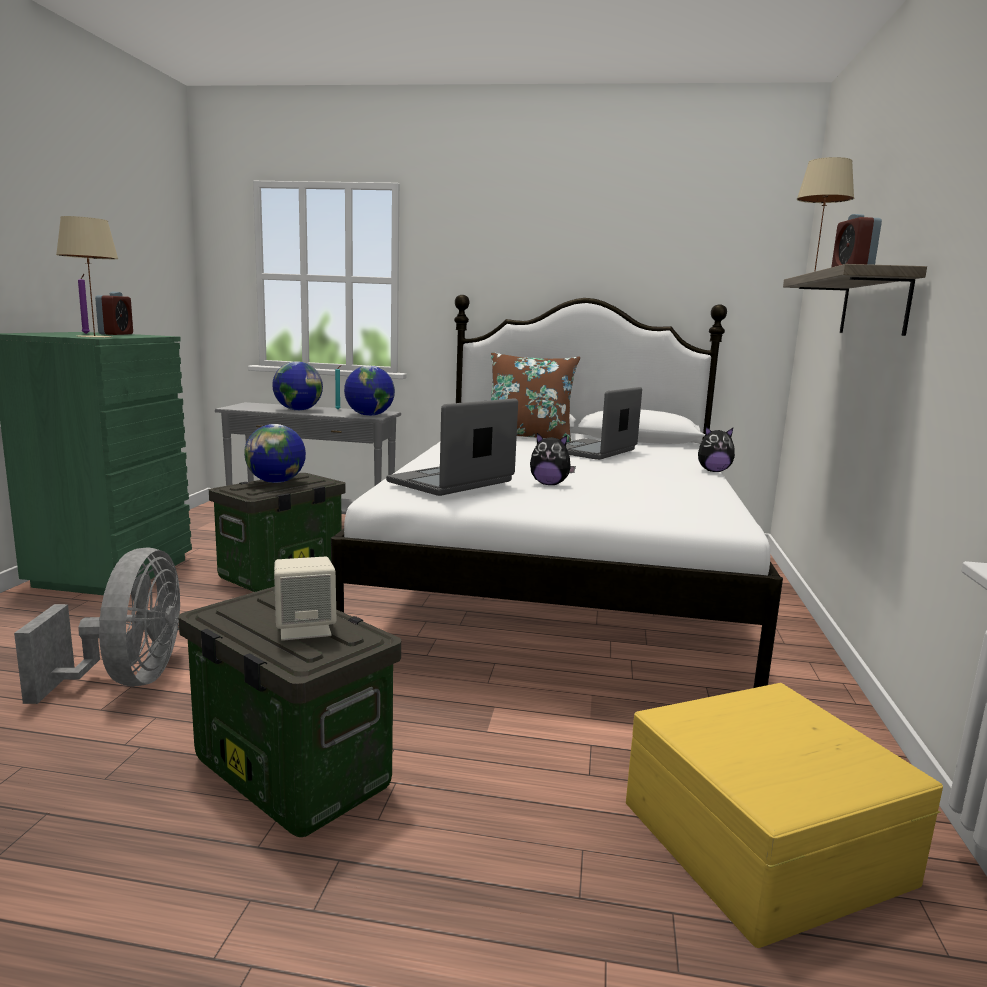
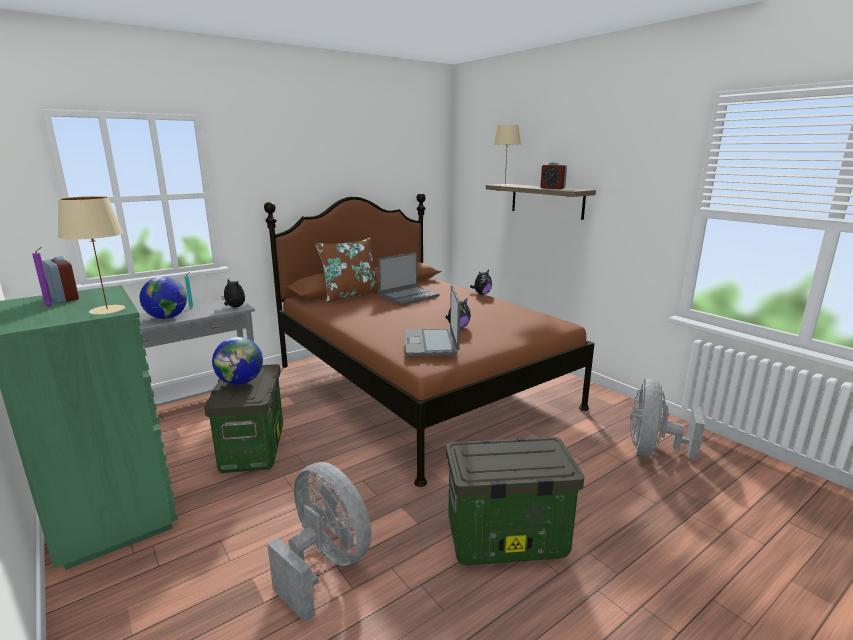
camera: 45 degrees left, 5 degrees up
beige speaker [274,556,336,641] -> none
white bed [331,295,783,688] -> brown bed [264,193,595,487]
globe [344,366,395,416] -> plush toy [221,279,245,307]
laptop [566,387,642,460] -> laptop turned 120 degrees counterclockwise [378,252,440,305]
yellow storage box [626,683,943,948] -> grey fan [630,379,705,460]

